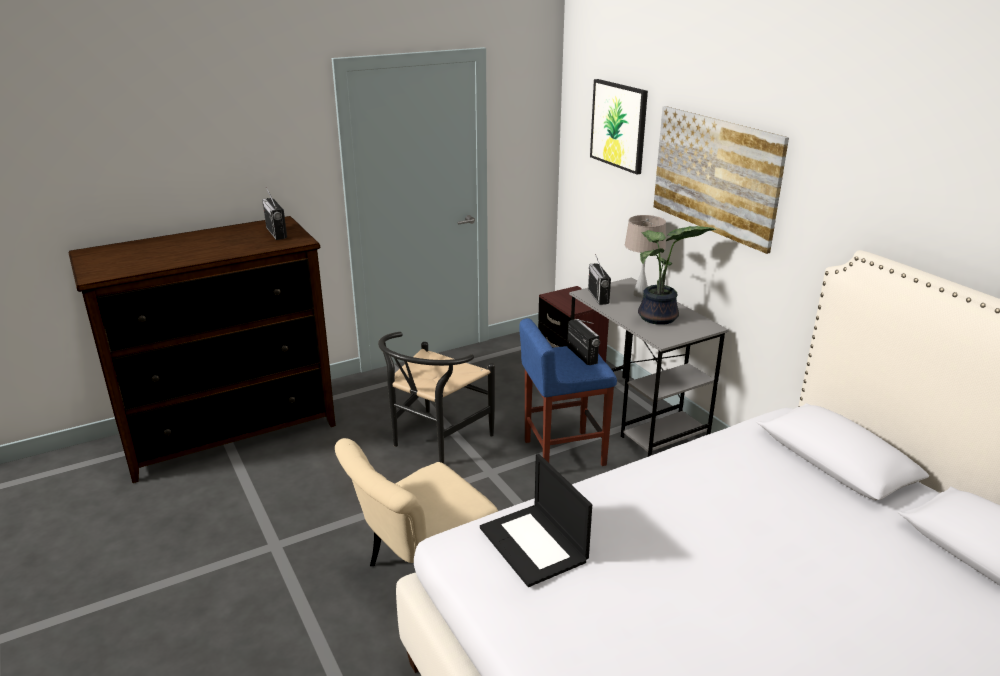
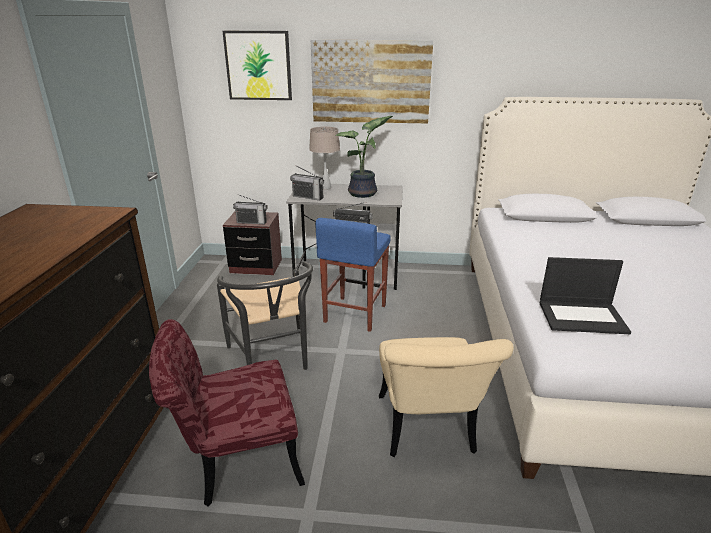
camera: 55 degrees left, 0 degrees up
radio [262,187,287,240] -> radio moved to [233,194,267,224]
none -> red chair [149,319,305,506]

